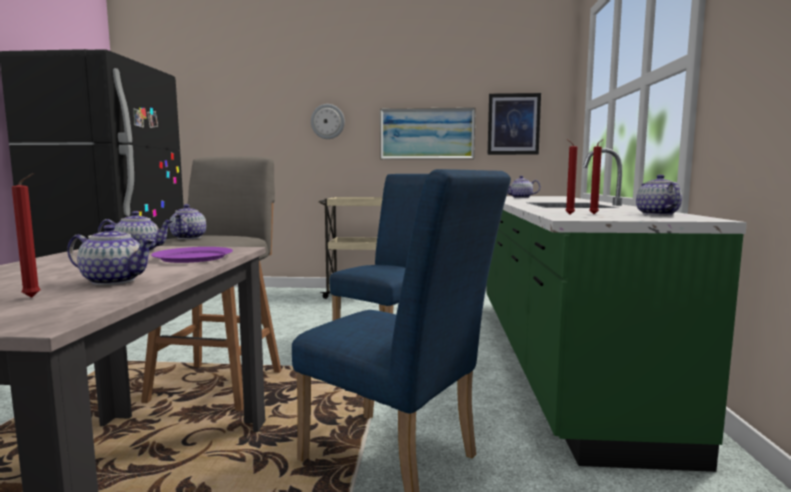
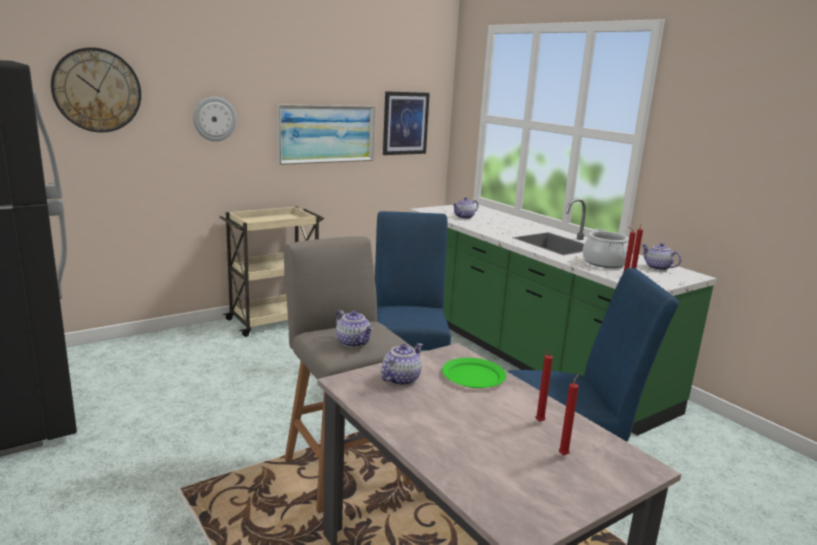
camera: 40 degrees left, 10 degrees up
teapot [67,225,155,285] -> red candle [535,351,553,422]
purple plate [151,247,233,263] -> green plate [442,358,506,388]
none -> wall clock [51,48,141,132]
none -> cooking pot [582,229,629,268]

